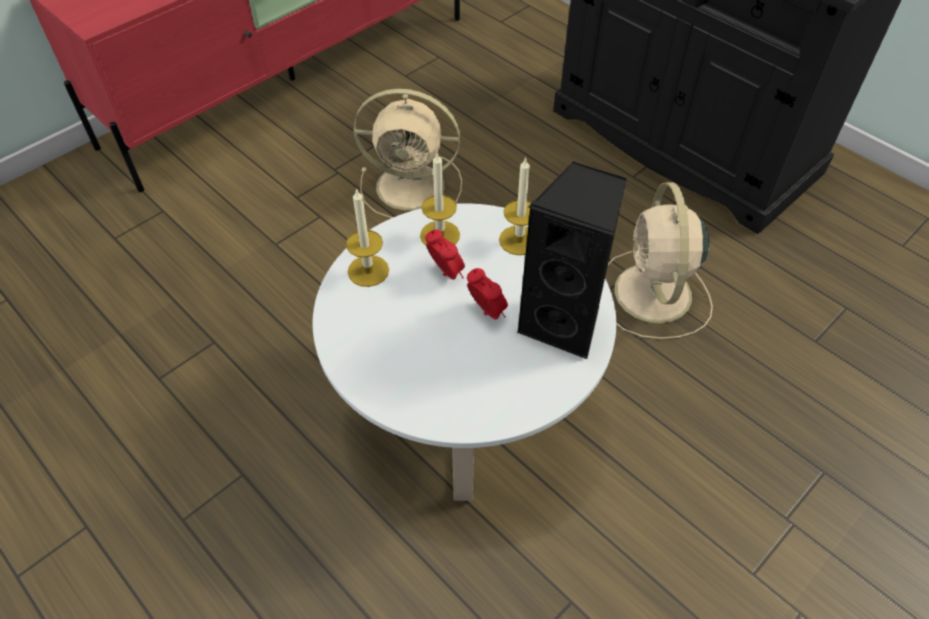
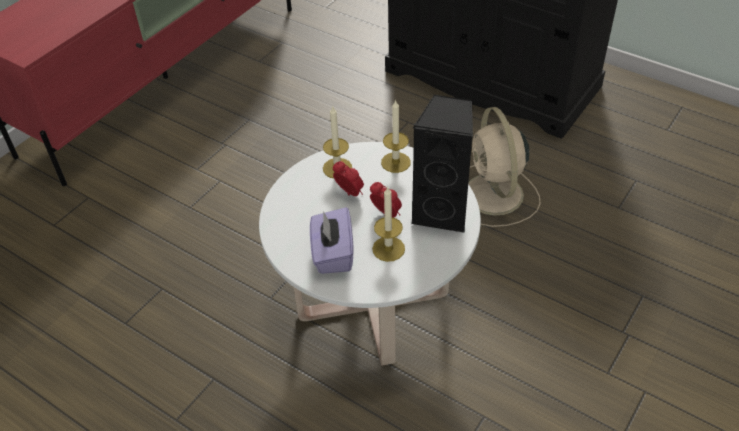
camera: 10 degrees left, 5 degrees down
candle [346,188,389,287] -> candle moved to [372,186,405,262]
beige fan [353,89,462,218] -> none
none -> purple tissue box [310,207,354,274]

